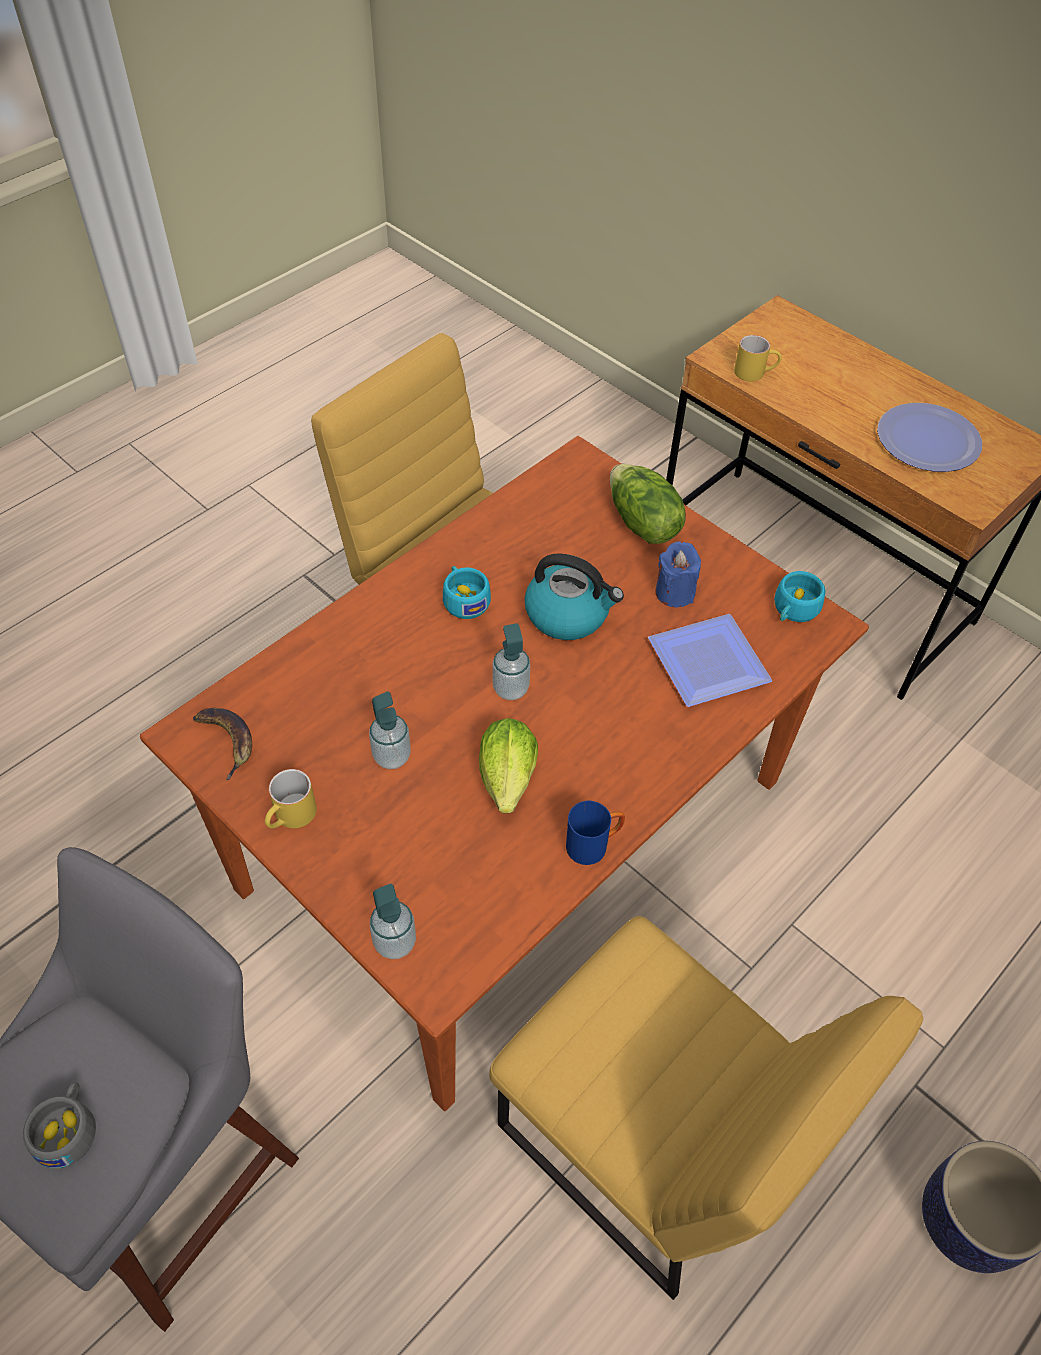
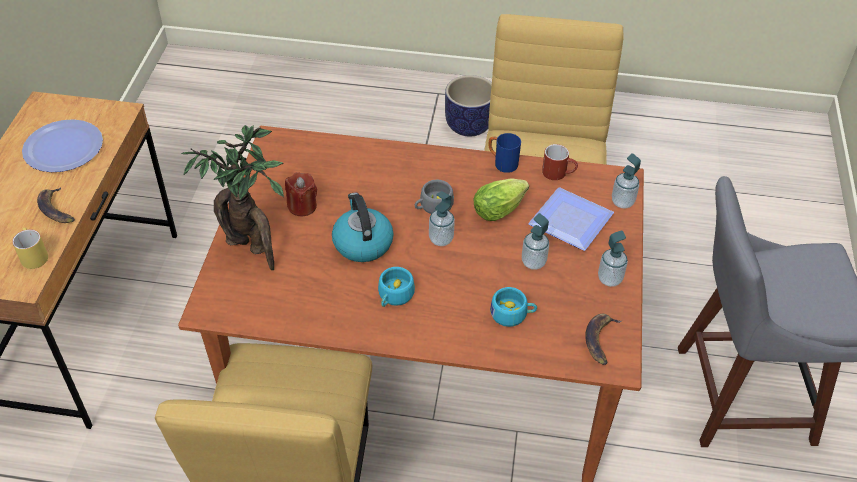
camera: 125 degrees left, 5 degrees down
grey cup [23,1082,96,1168] -> grey cup moved to [415,180,454,214]
yellow mug [265,769,317,828] -> soap dispenser [598,230,628,287]
lettuce [610,464,686,544] -> potted plant [181,125,284,270]
plate [648,614,773,707] -> plate moved to [528,187,614,251]
blue candle [655,541,701,607] -> red candle [285,172,317,216]
turquoise cup [774,571,826,622] -> turquoise cup moved to [490,287,537,327]
none -> banana [37,187,75,223]
none -> red mug [542,144,578,180]

